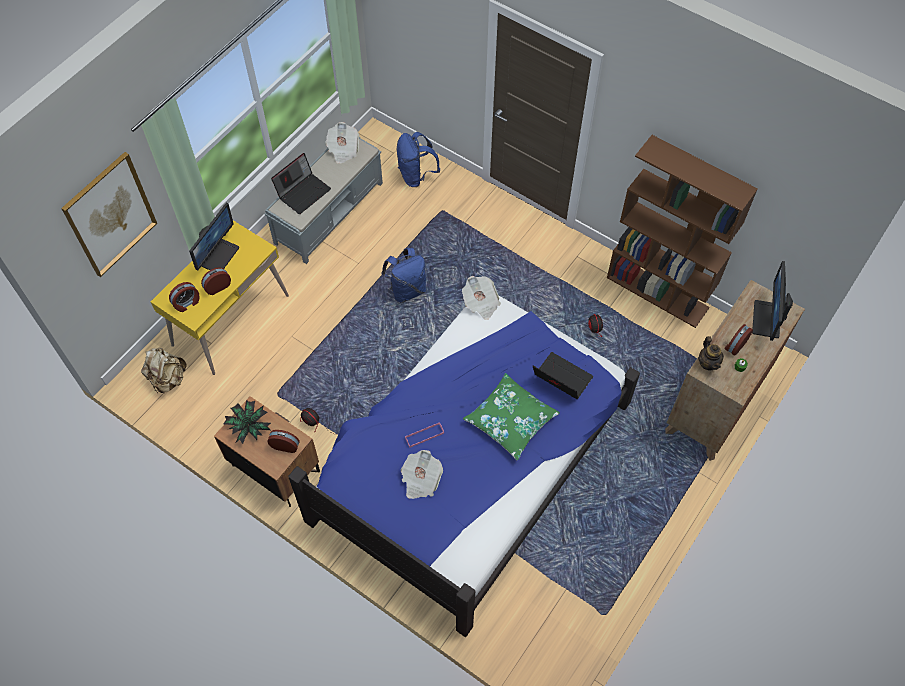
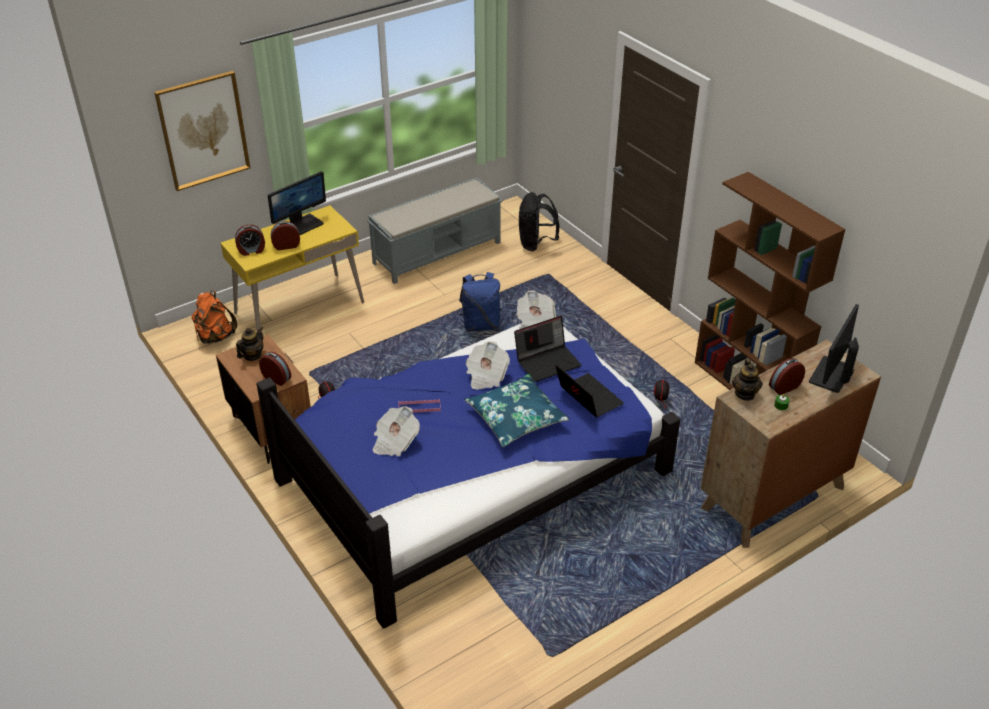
camera: 20 degrees right, 20 degrees down
beige backpack [141,348,186,393] -> orange backpack [192,291,237,344]
potted plant [224,400,271,444] -> teapot [236,327,264,361]
laptop [271,153,331,214] -> laptop moved to [514,316,581,382]
newspaper [325,122,360,164] -> newspaper moved to [466,341,510,390]
blue backpack [396,132,440,187] -> black backpack [519,192,559,252]
green pillow [463,373,560,460] -> blue pillow [464,374,569,447]

